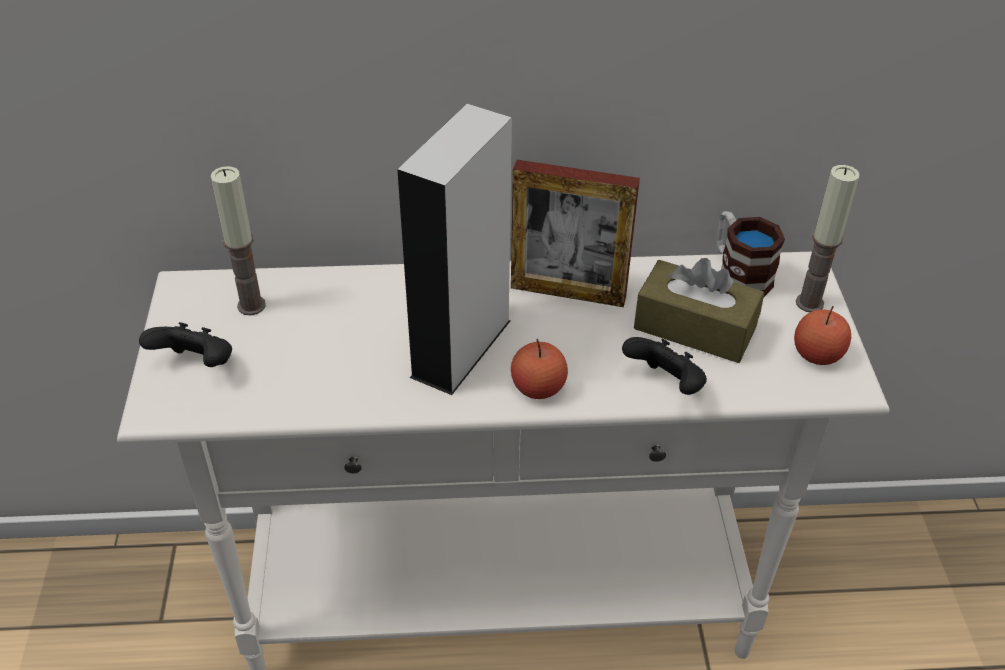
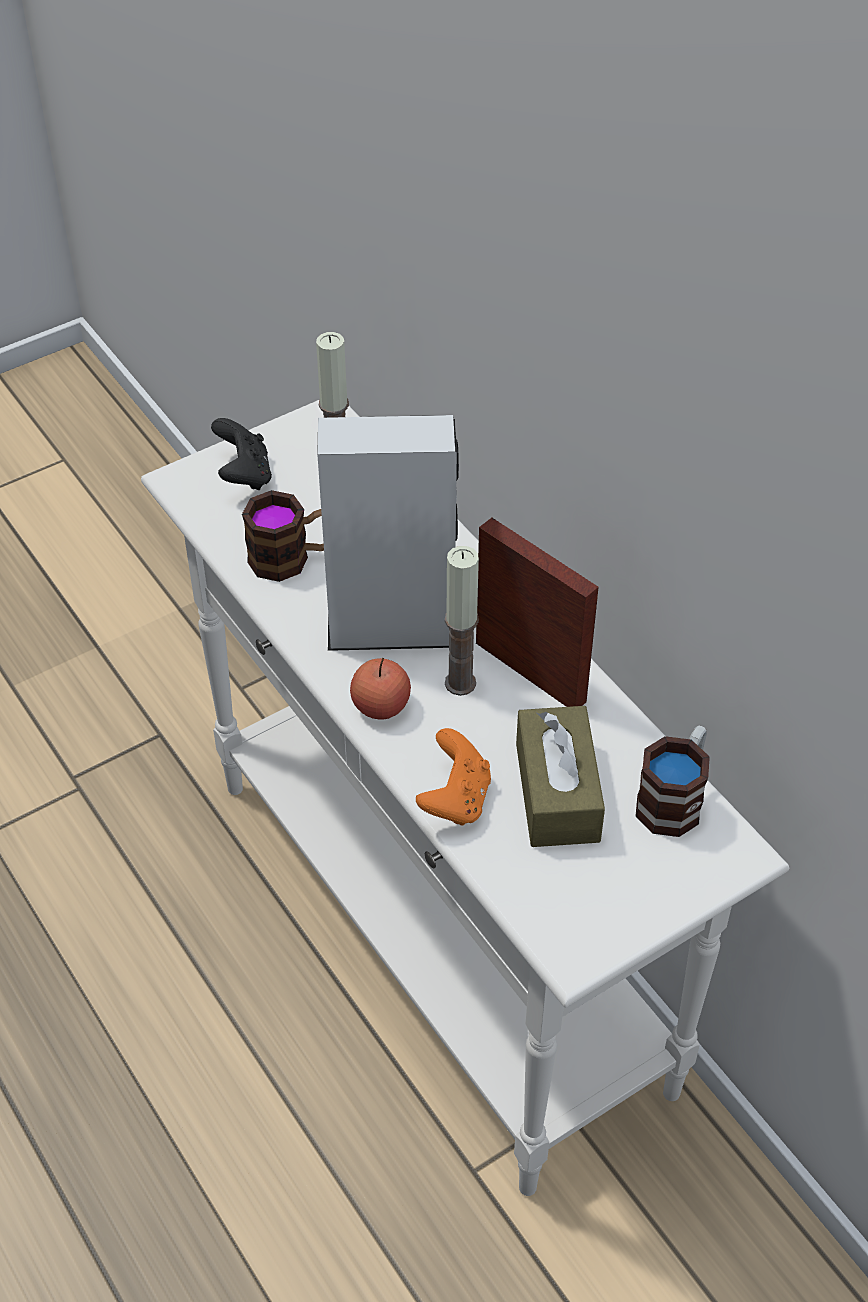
camera: 60 degrees right, 5 degrees up
picture frame [511,160,640,307] -> picture frame turned 150 degrees clockwise [476,518,599,707]
black game controller [622,337,707,395] -> orange game controller [416,728,491,826]
apple [794,306,851,365] -> none
candle [796,165,860,312] -> candle moved to [445,546,479,696]
none -> mug [242,490,324,582]

